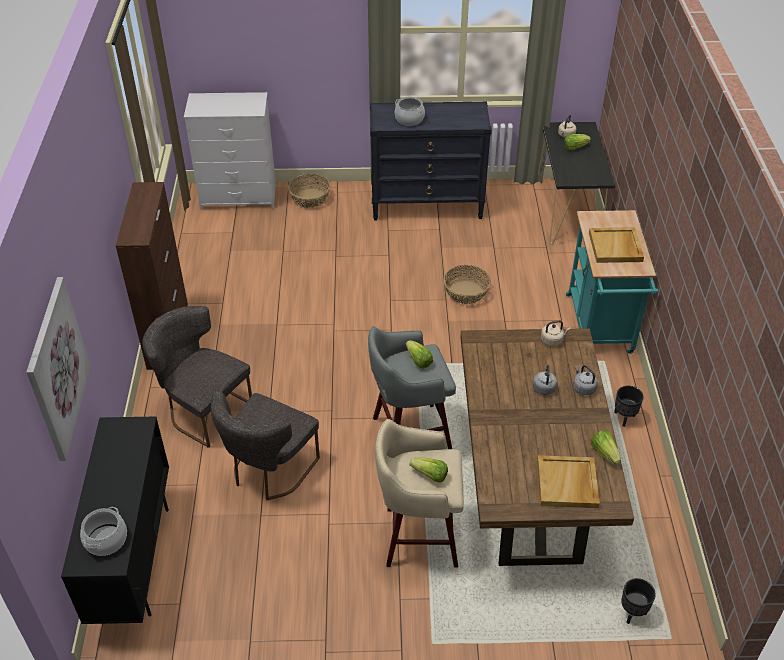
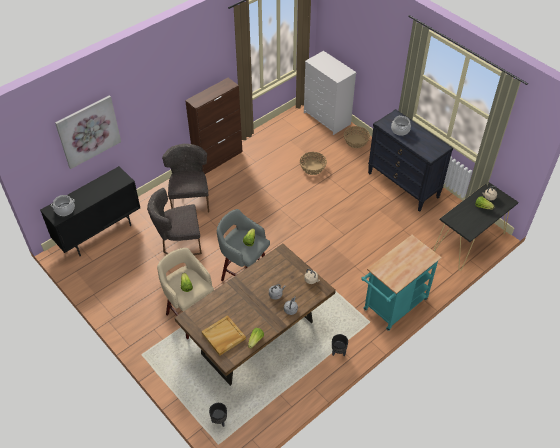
camera: 50 degrees right, 5 degrees up
basket [443,265,491,304] -> basket moved to [300,152,327,175]
beige tray [589,227,644,263] -> none

